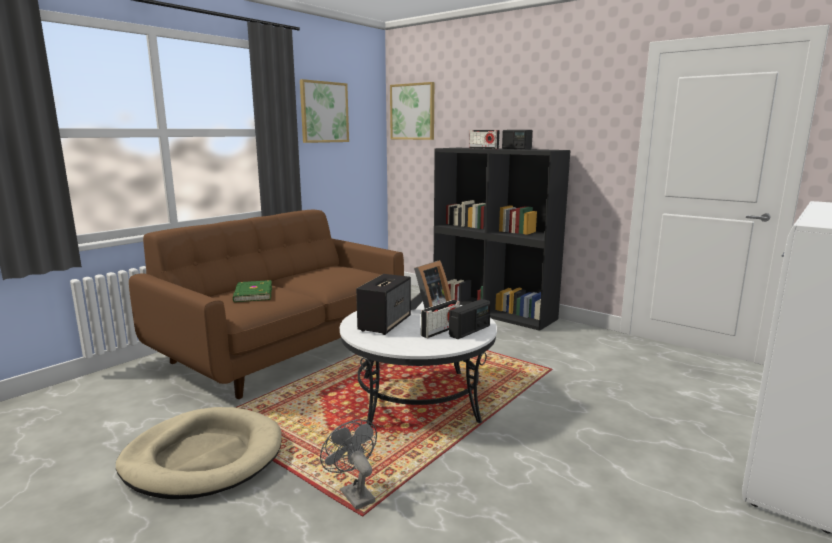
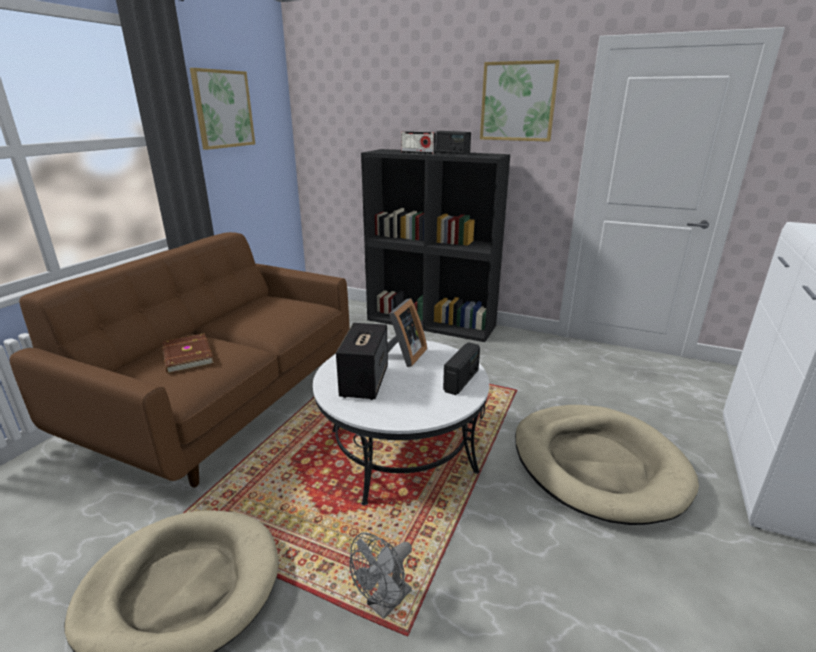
camera: 15 degrees left, 10 degrees up
green book [233,280,272,302] -> brown book [162,333,214,374]
grey fan [320,419,377,510] -> grey fan turned 90 degrees counterclockwise [350,533,412,619]
picture [390,82,434,140] -> picture moved to [480,60,560,142]
radio [421,300,460,338] -> none
none -> beige dog bed [515,405,699,525]

